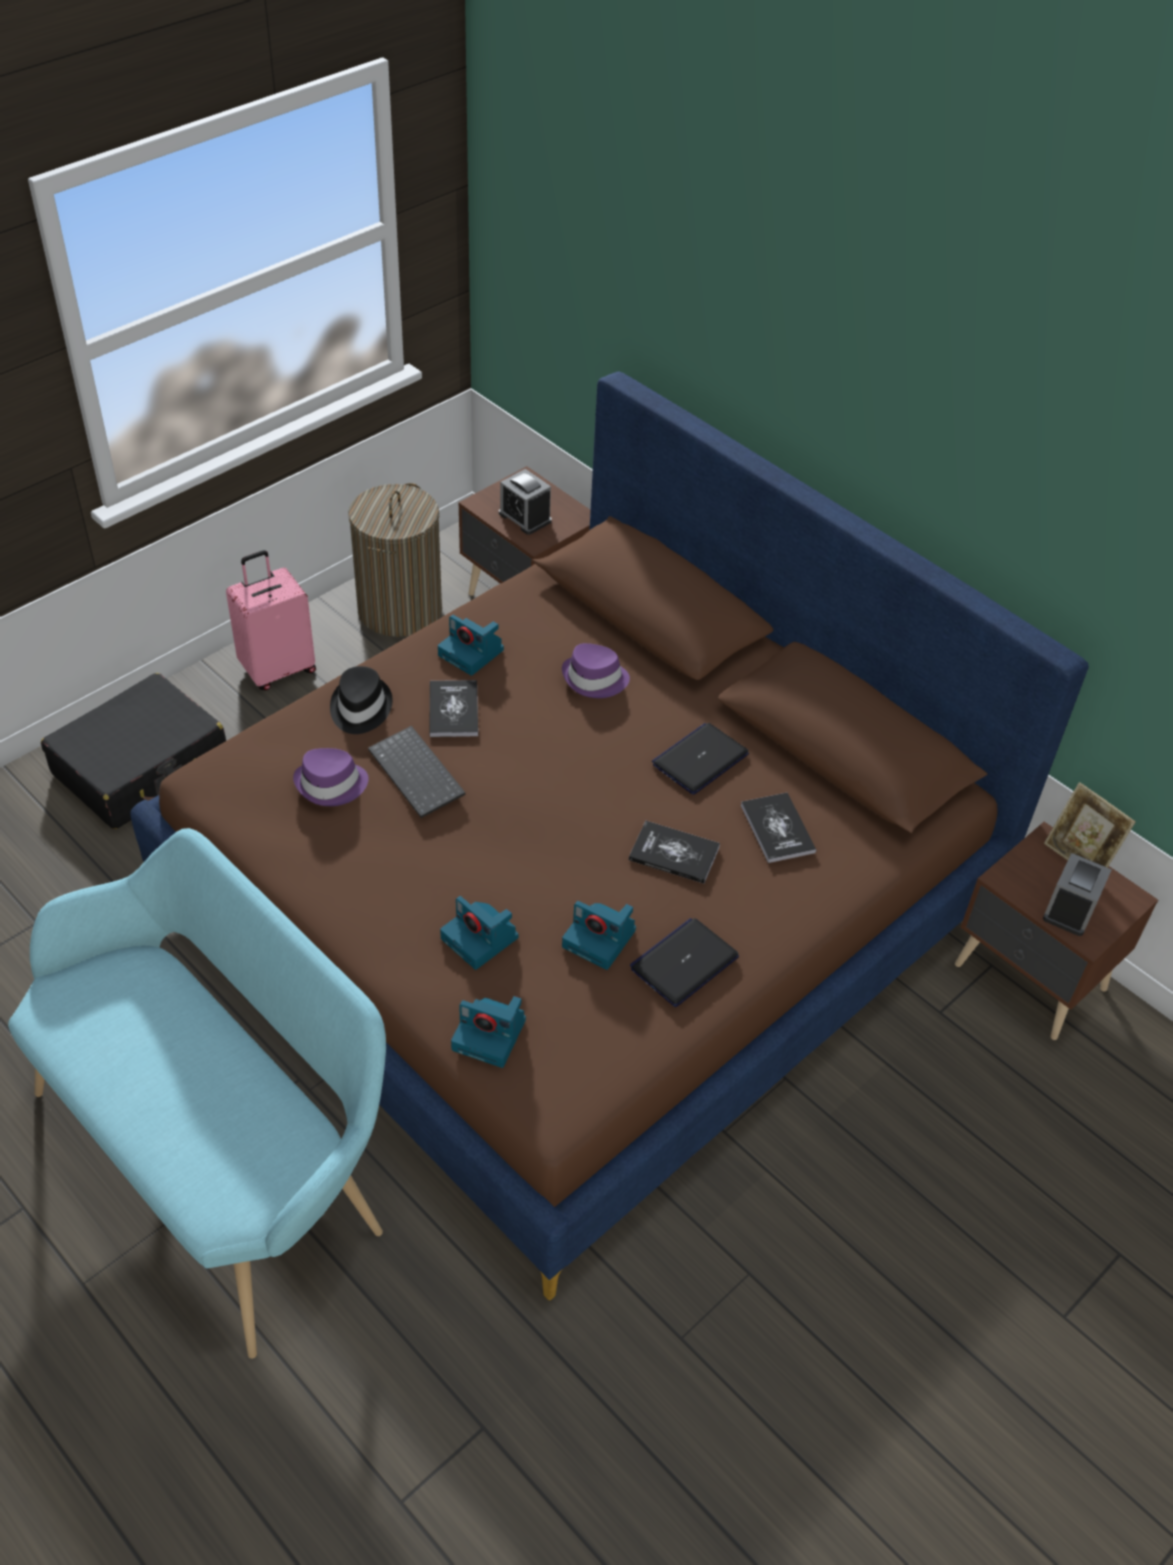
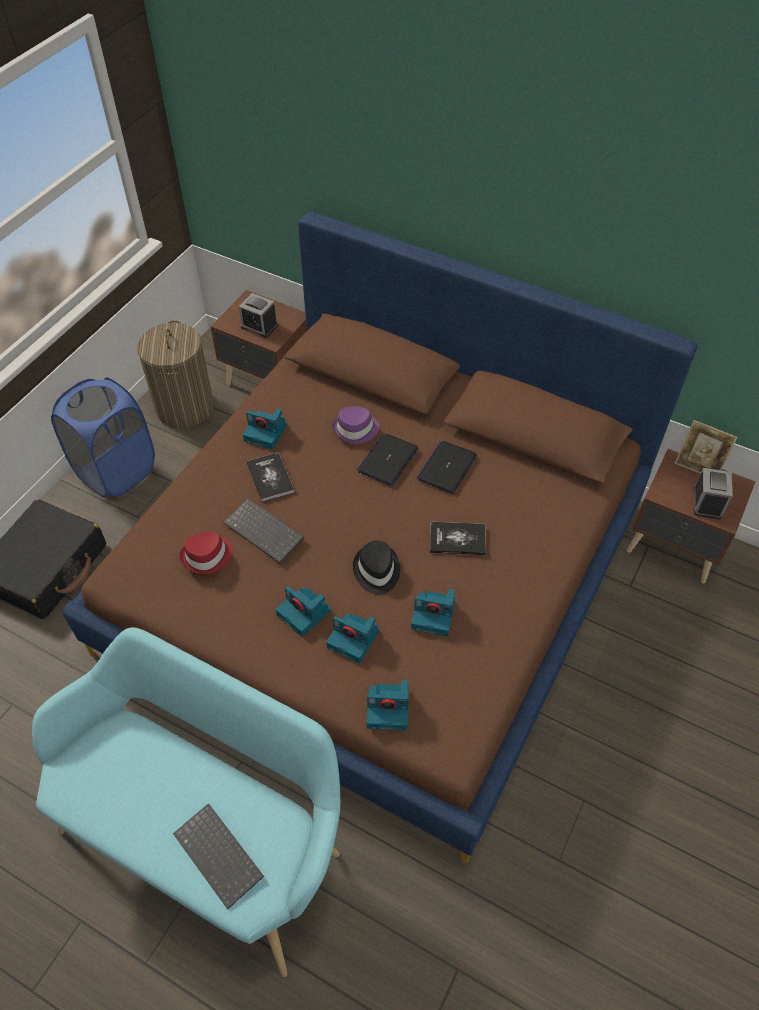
camera: 15 degrees left, 5 degrees up
pink suitcase [226,550,316,690] -> blue laundry basket [51,377,155,498]
purple hat [293,748,369,806] -> red hat [180,531,233,575]
black hat [330,666,393,734] -> black hat moved to [353,541,400,594]
laptop [630,918,739,1007] -> laptop moved to [357,434,418,486]
book [741,793,816,863] -> none
none -> keyboard [173,803,264,909]
none -> camera [276,586,331,637]

